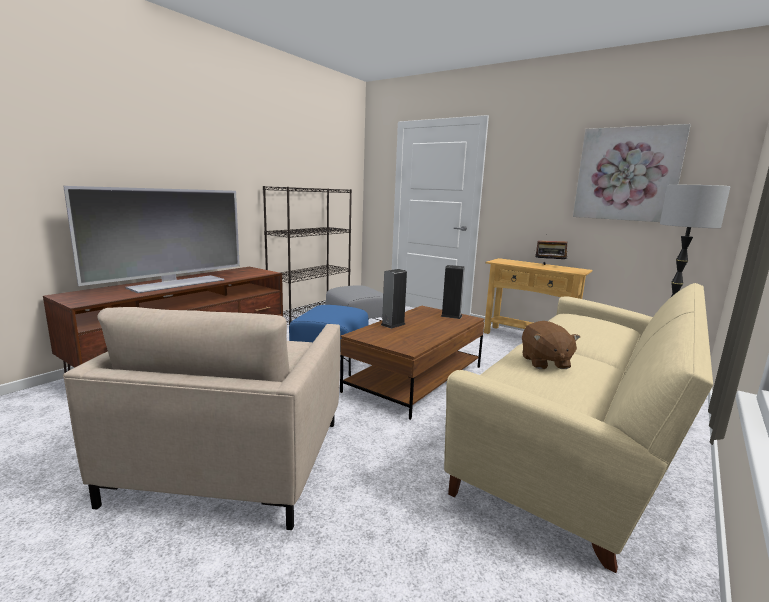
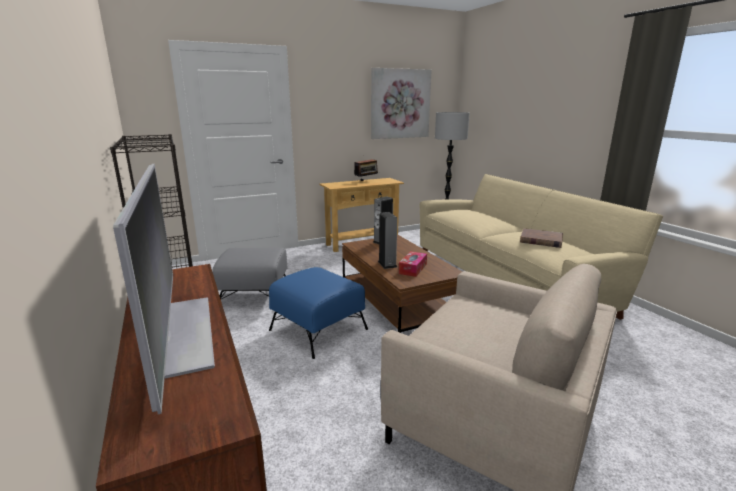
camera: 60 degrees left, 5 degrees up
brown plush toy [522,321,580,369] -> brown book [520,228,563,248]
none -> tissue box [399,251,427,277]

